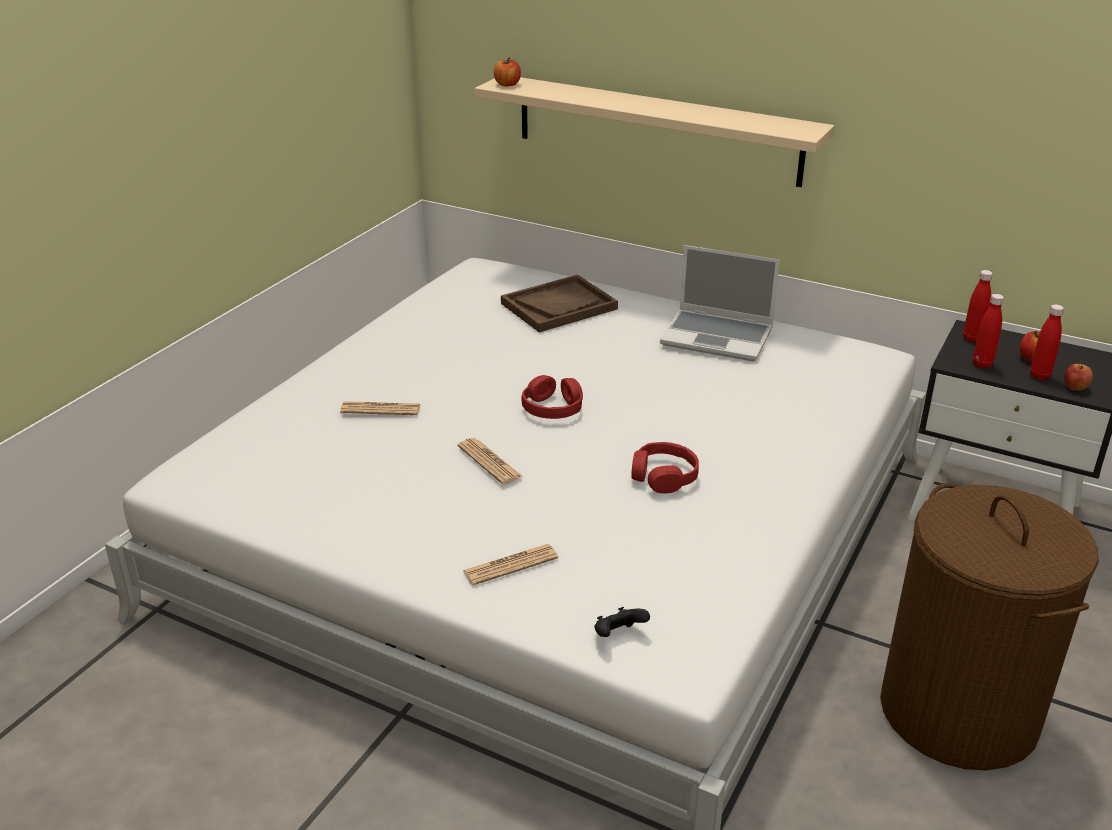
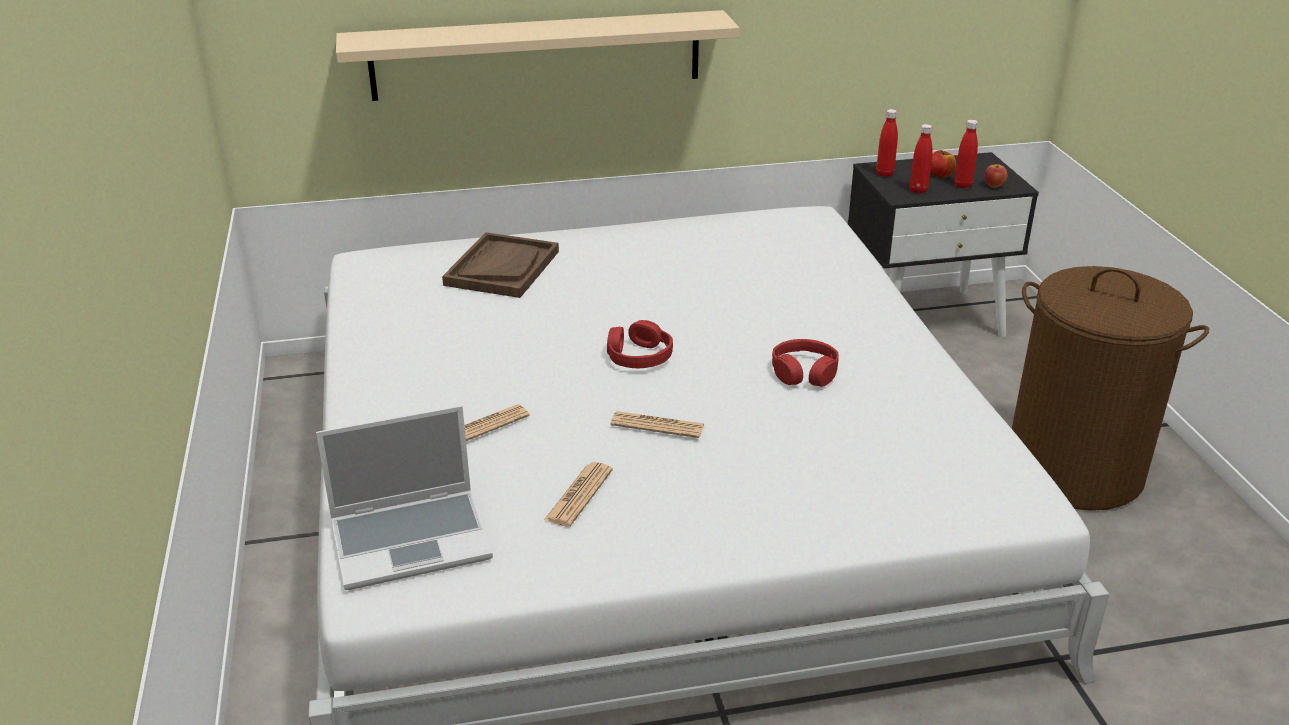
camera: 40 degrees left, 0 degrees up
newspaper [462,544,558,586] -> newspaper moved to [544,462,613,527]
apple [494,58,521,86] -> none
black game controller [594,607,650,637] -> none
laptop [660,245,780,361] -> laptop moved to [316,405,493,590]

